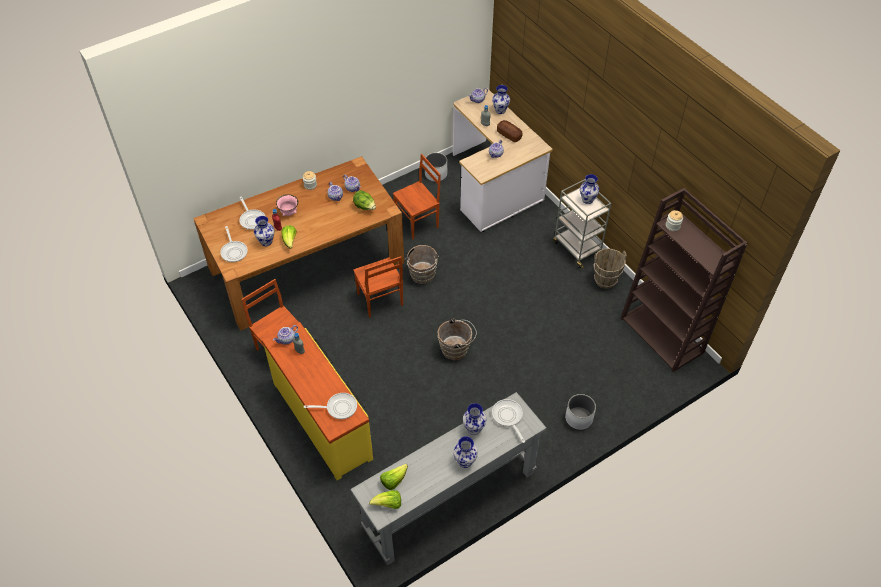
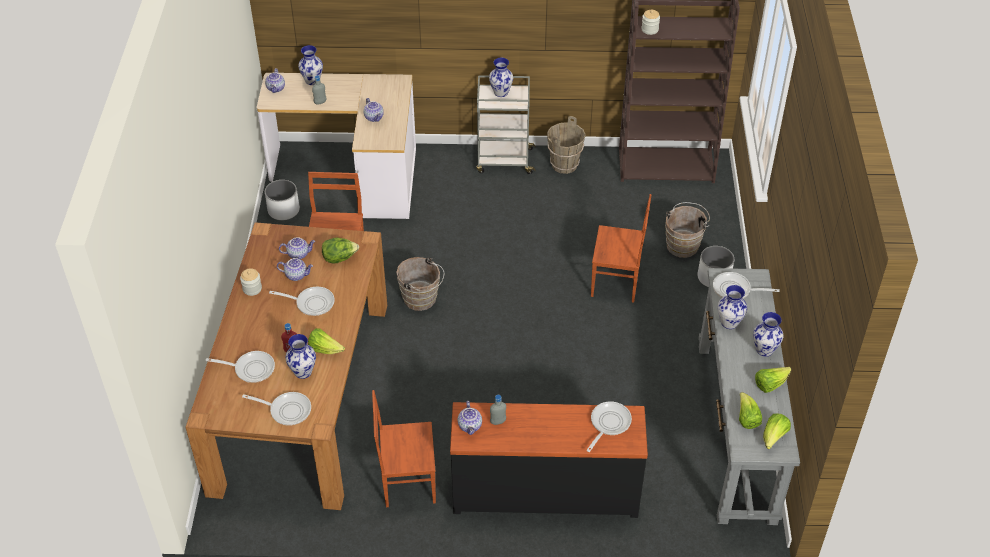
camera: 55 degrees left, 5 degrees down
yellow dresser [262,322,373,480] -> black dresser [450,402,648,518]
pink bowl [276,195,298,216] -> none
brown chair [353,256,403,318] -> brown chair moved to [591,194,652,303]
brown bucket [437,318,477,360] -> brown bucket moved to [665,202,710,258]
bread [497,120,522,142] -> none
none -> frying pan [269,287,335,316]
none -> lettuce [755,367,791,393]

